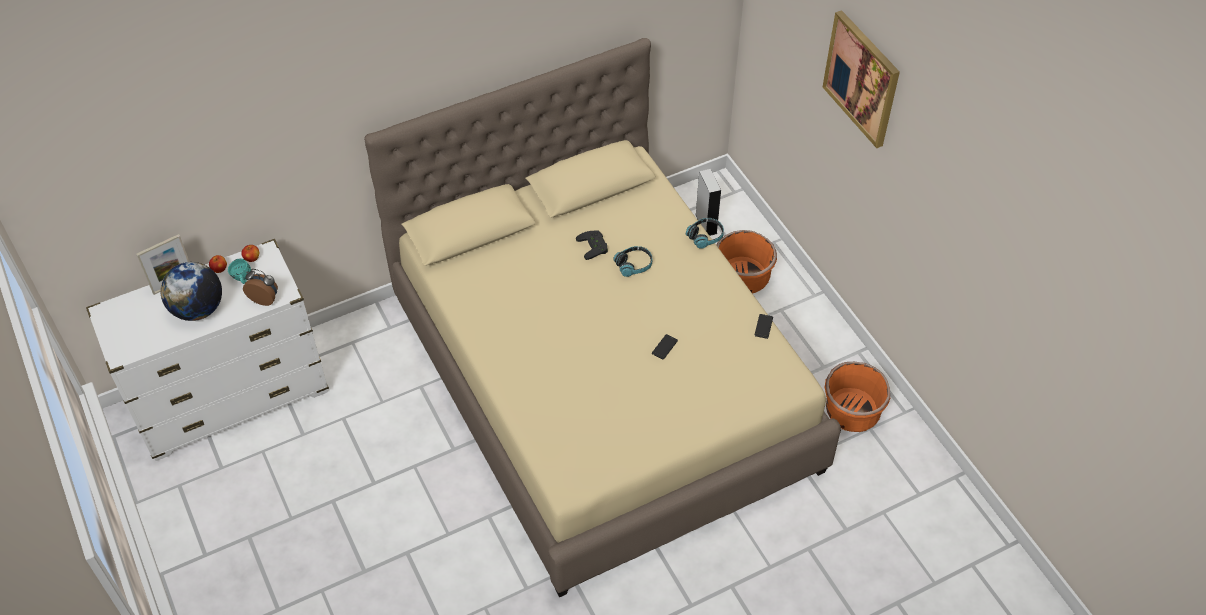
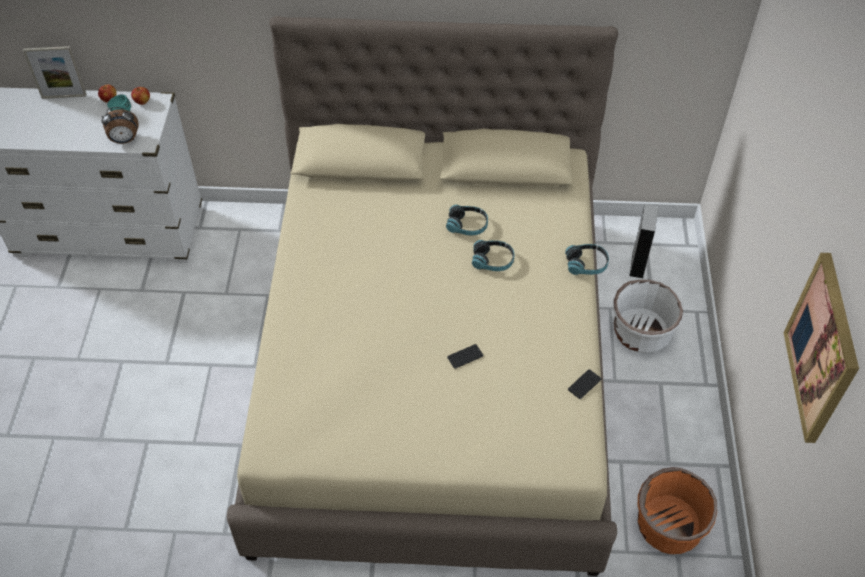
camera: 30 degrees right, 0 degrees up
globe [161,262,222,321] -> none
alarm clock [243,269,278,306] -> alarm clock turned 120 degrees clockwise [102,107,139,144]
black game controller [576,230,608,260] -> headphones [446,205,488,235]
orange planter [717,230,777,294] -> white planter [613,280,683,353]
picture [823,10,900,148] -> picture moved to [784,253,859,443]

